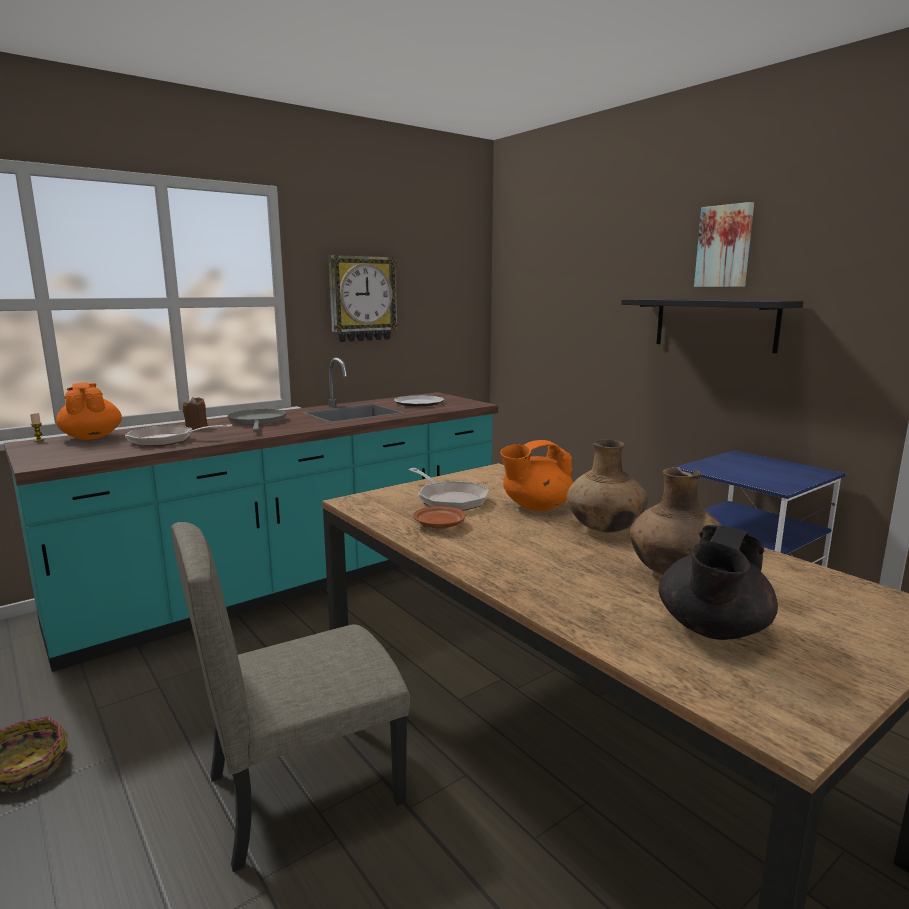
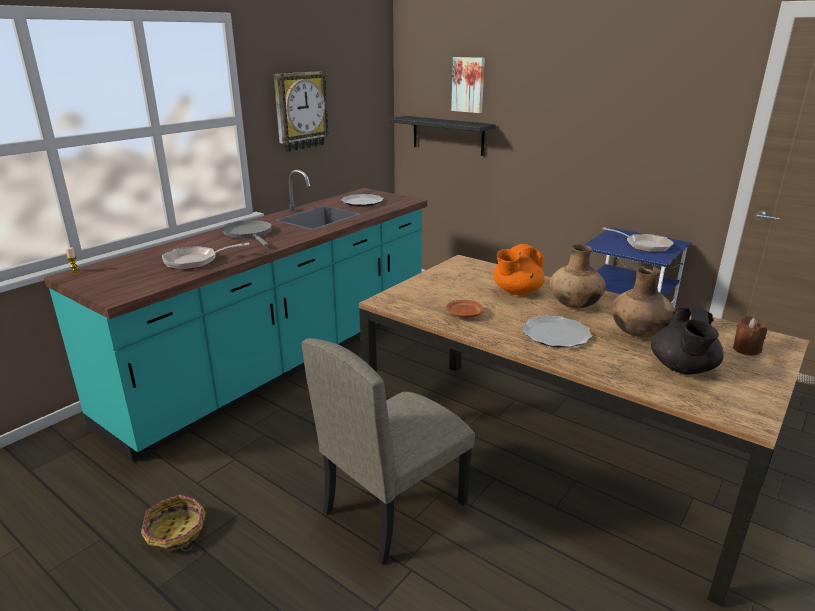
camera: 15 degrees left, 10 degrees up
orange teapot [56,382,122,440] -> none
brown candle [183,397,208,429] -> brown candle moved to [733,315,767,355]
frying pan [408,468,489,511] -> frying pan moved to [602,227,674,252]
black shelf [621,299,804,353] -> black shelf moved to [389,116,496,156]
picture [694,202,754,287] -> picture moved to [451,57,485,113]
none -> plate [522,316,592,348]

